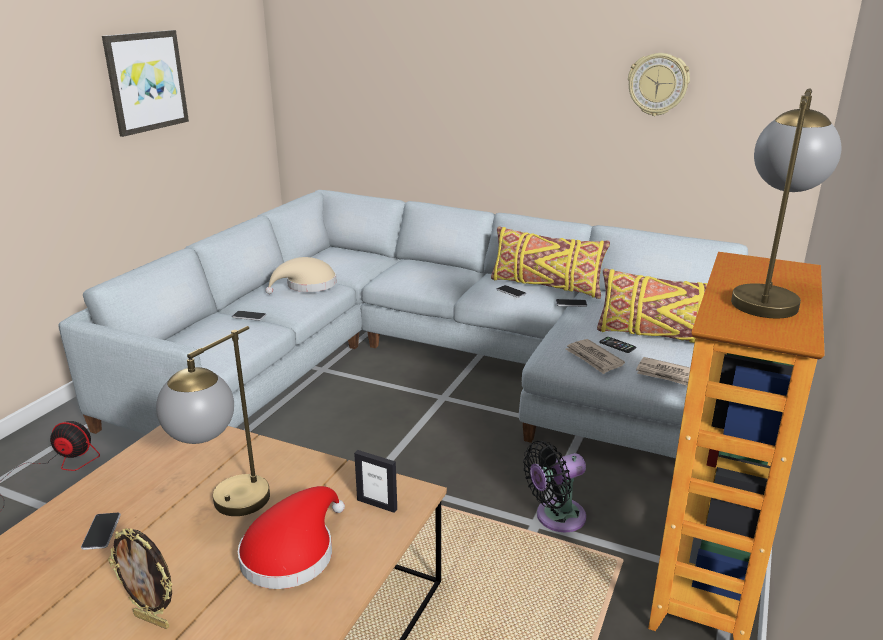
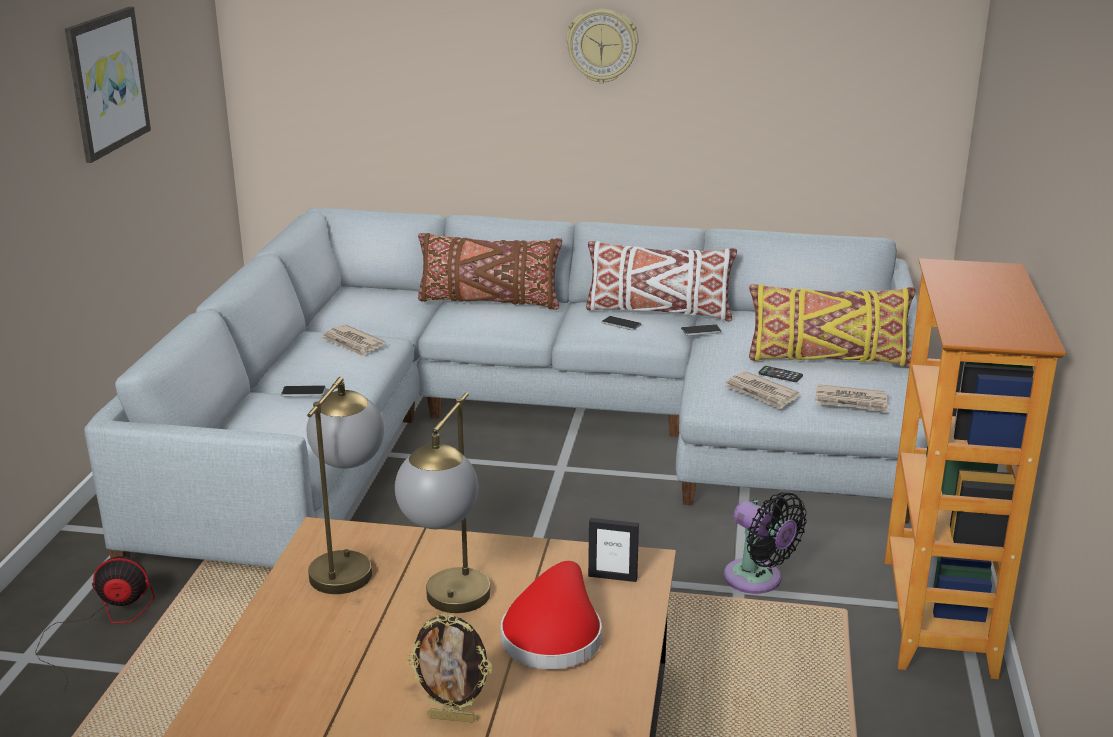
camera: 15 degrees left, 0 degrees up
phone [81,513,121,550] -> none
beige hat [265,257,337,294] -> newspaper [321,324,385,357]
yellow pillow [491,227,610,299] -> white pillow [586,241,737,321]
black fan [523,441,586,533] -> black fan turned 90 degrees counterclockwise [724,492,807,594]
wall clock [628,53,690,116] -> wall clock moved to [566,9,639,84]
table lamp [731,89,841,318] -> table lamp moved to [307,377,384,594]
none -> brown pillow [418,233,562,310]

